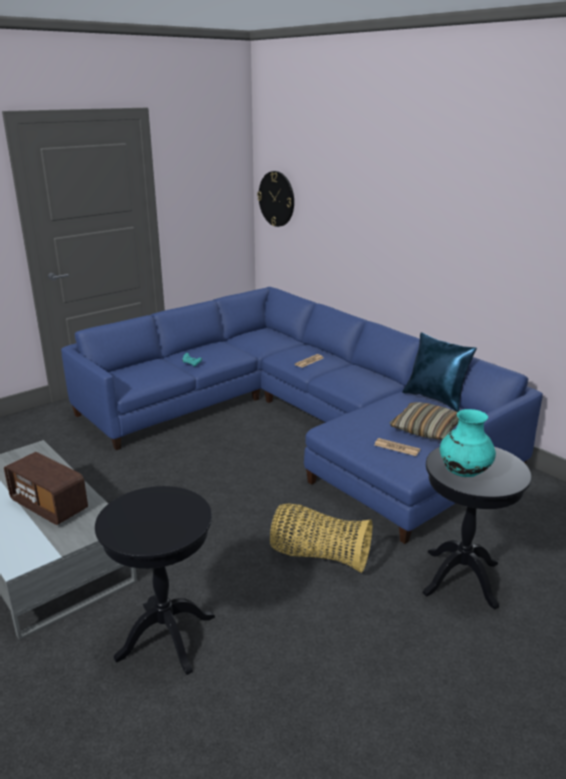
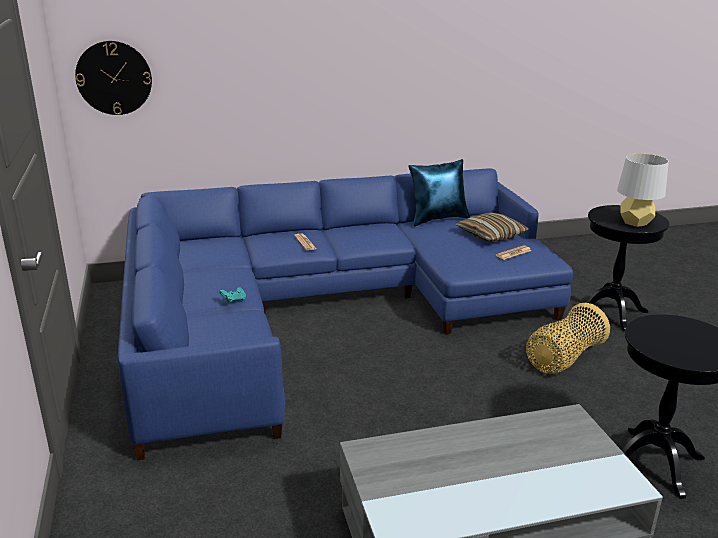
camera: 65 degrees left, 0 degrees up
radio [4,452,88,525] -> none
turquoise vase [440,409,496,477] -> grey table lamp [617,154,669,227]

